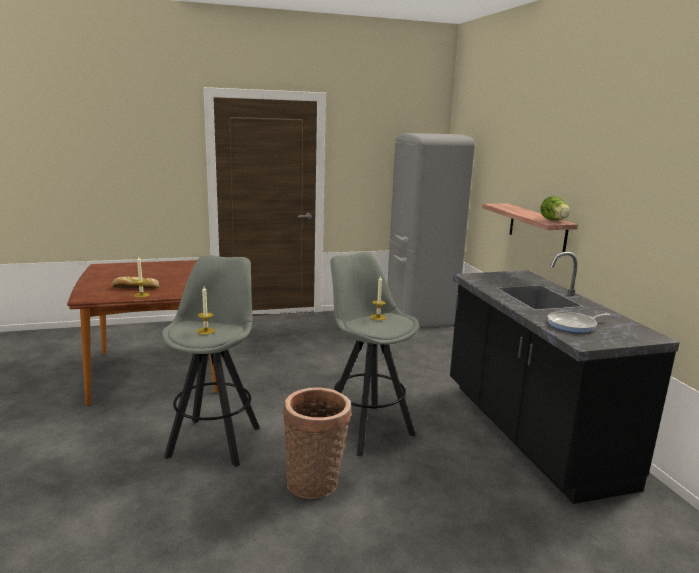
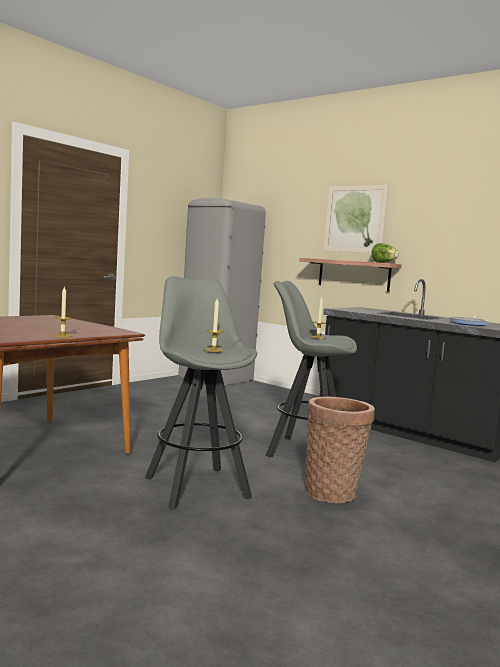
camera: 35 degrees left, 10 degrees down
bread [112,276,160,288] -> none
none -> picture [324,185,389,253]

